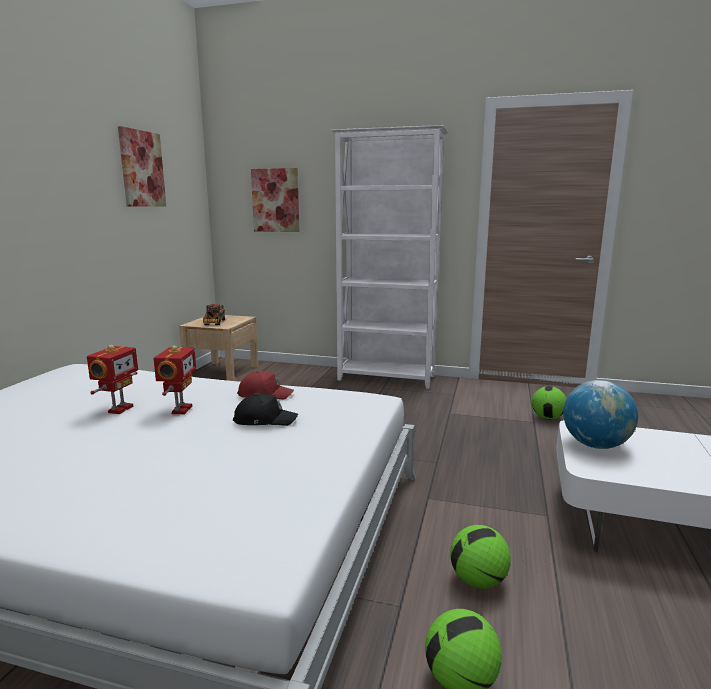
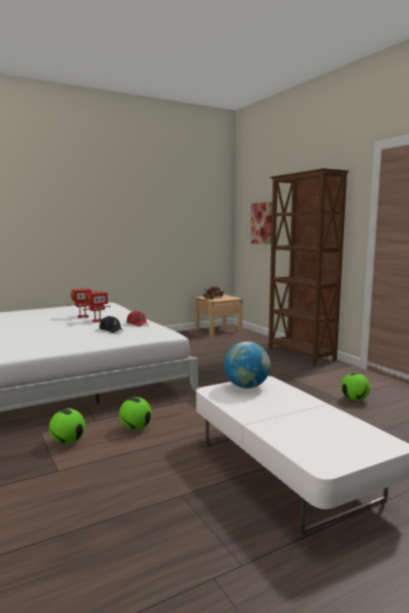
camera: 45 degrees right, 5 degrees down
picture [118,126,166,207] -> none
white bookcase [331,125,448,389] -> brown bookcase [268,168,349,365]

